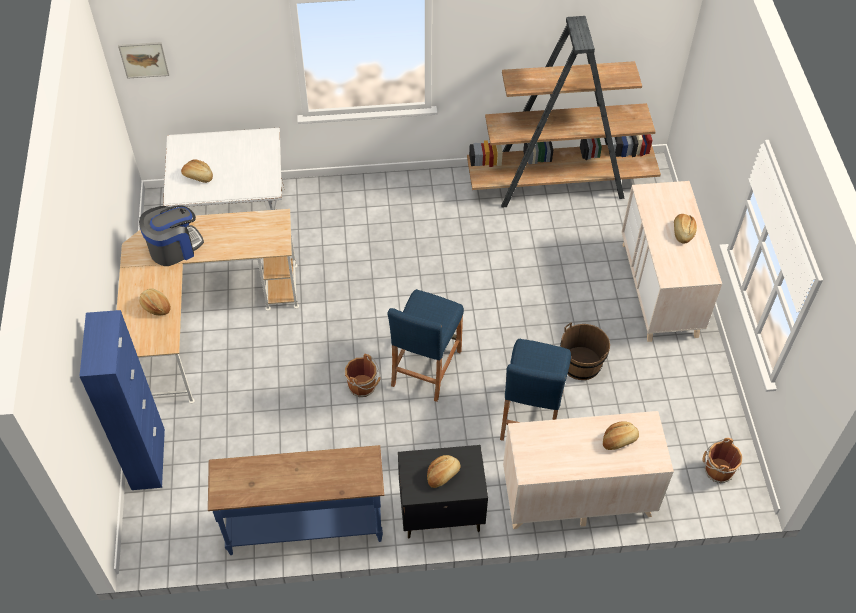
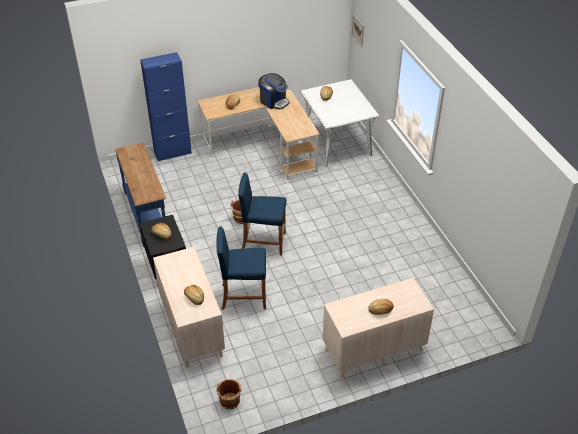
camera: 75 degrees right, 10 degrees down
brown bookcase [467,16,661,208] -> none
brown bucket [560,323,610,380] -> none

